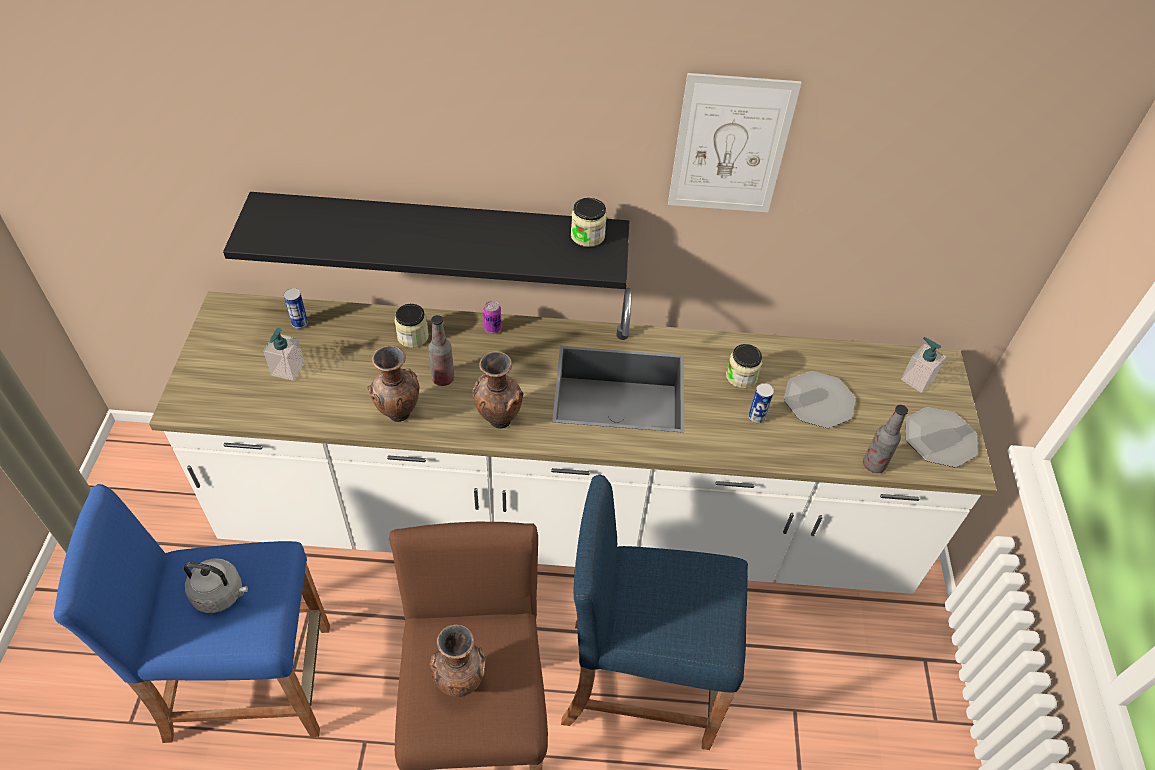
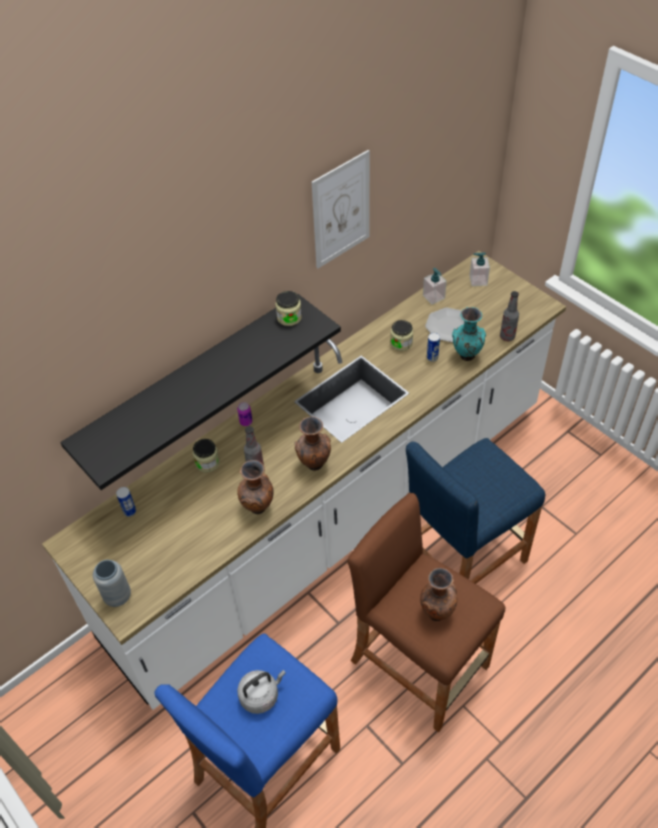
camera: 40 degrees left, 0 degrees up
soap dispenser [263,328,305,381] -> soap dispenser moved to [423,268,447,304]
plate [905,407,978,467] -> none
none -> grey vase [93,560,131,607]
none -> turquoise vase [452,307,486,361]

